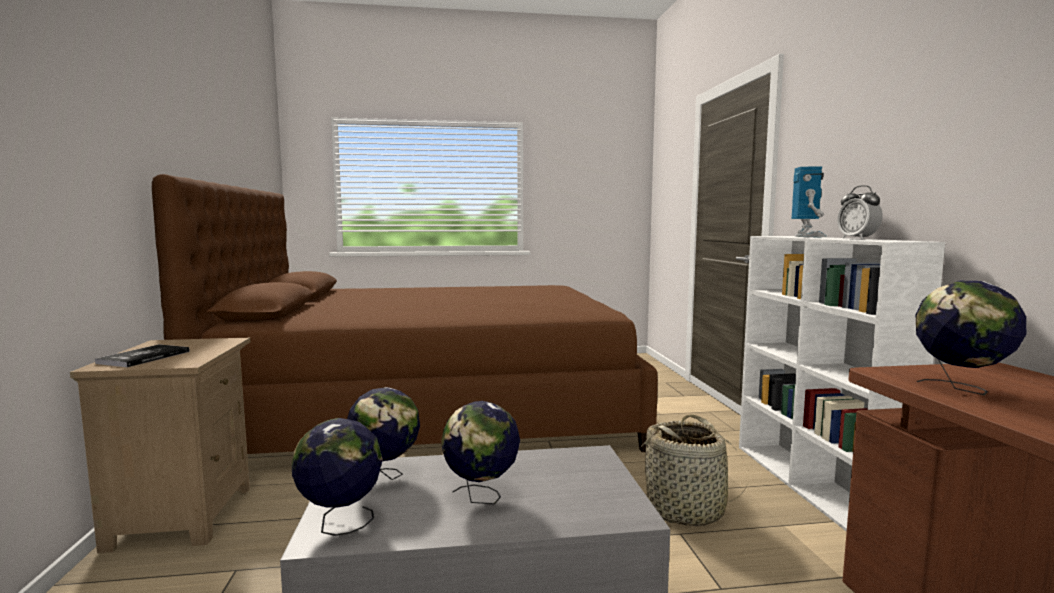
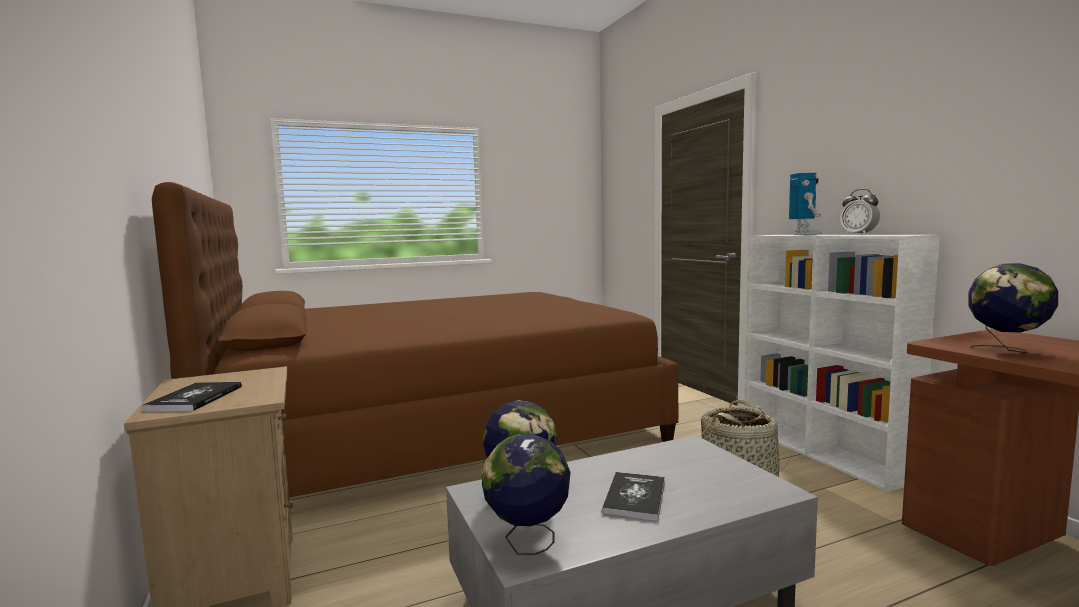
camera: 15 degrees left, 0 degrees up
globe [441,401,520,505] -> book [602,472,665,521]

